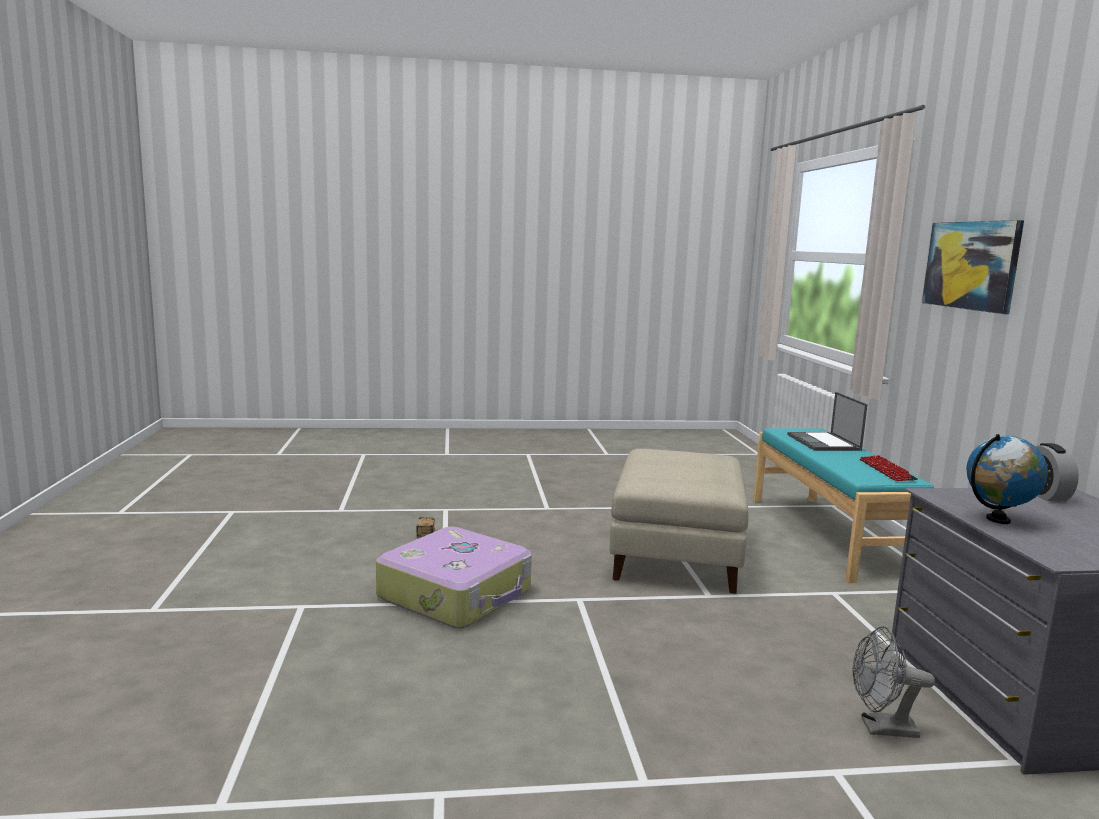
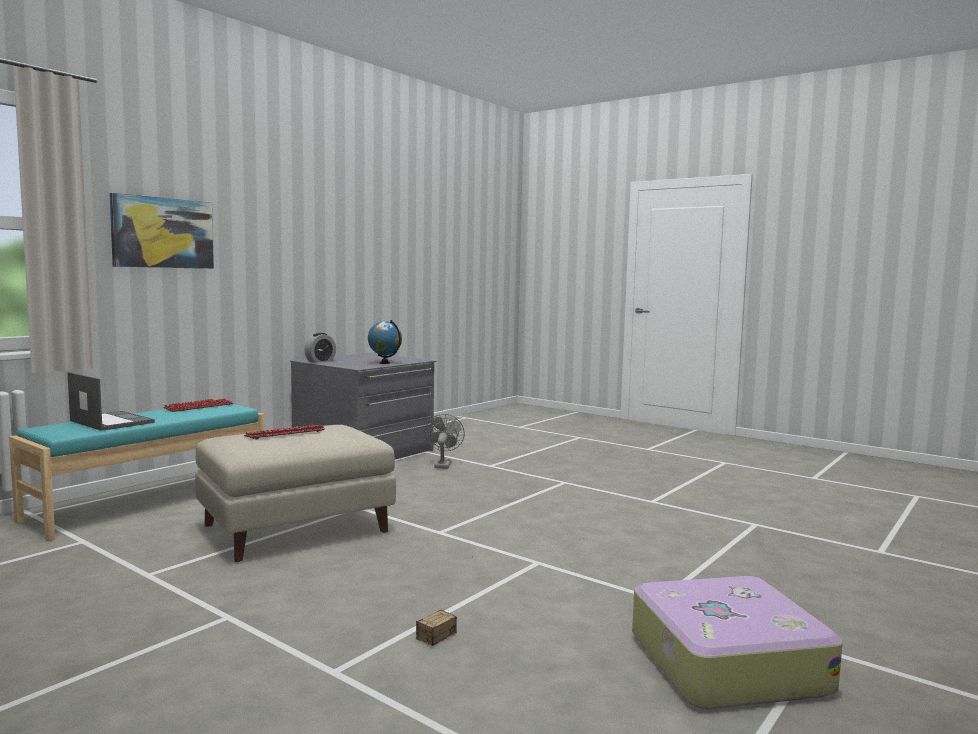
camera: 135 degrees left, 5 degrees down
suitcase [376,527,532,628] -> suitcase moved to [632,576,843,709]
laptop [787,392,868,451] -> laptop turned 90 degrees counterclockwise [67,372,155,431]
grey fan [852,626,935,738] -> grey fan turned 135 degrees counterclockwise [425,414,465,469]
none -> keyboard [244,425,325,440]

